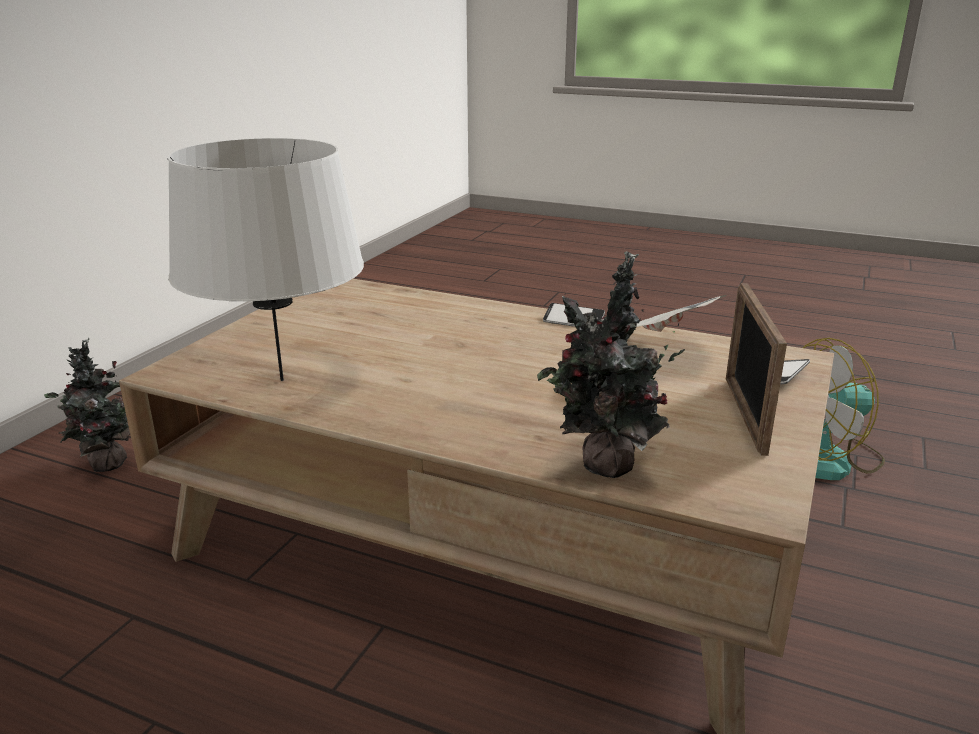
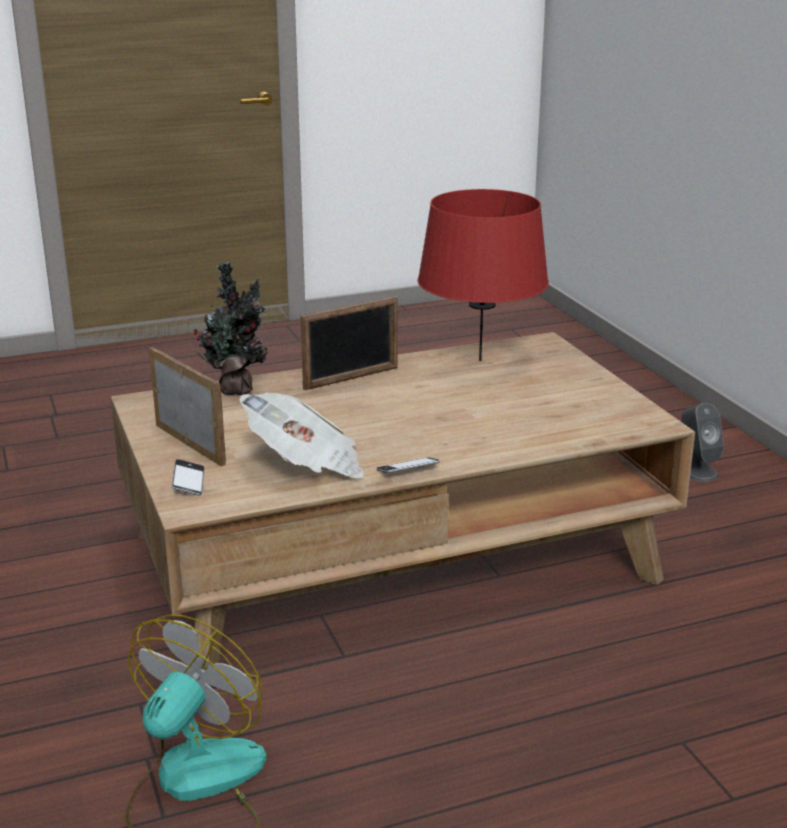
camera: 135 degrees right, 0 degrees up
potted plant [44,338,130,472] -> grey speaker [681,403,724,482]
grey table lamp [168,138,364,381] -> red table lamp [418,189,549,361]
none -> picture frame [300,296,398,390]

